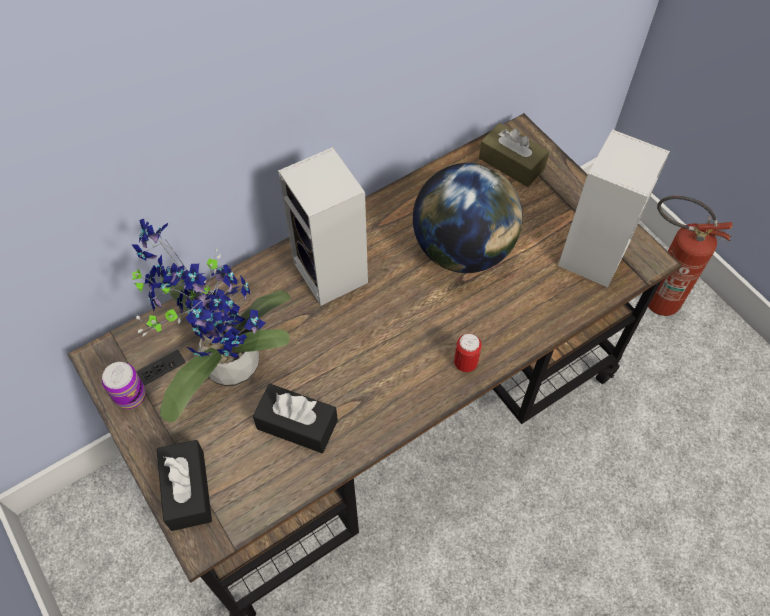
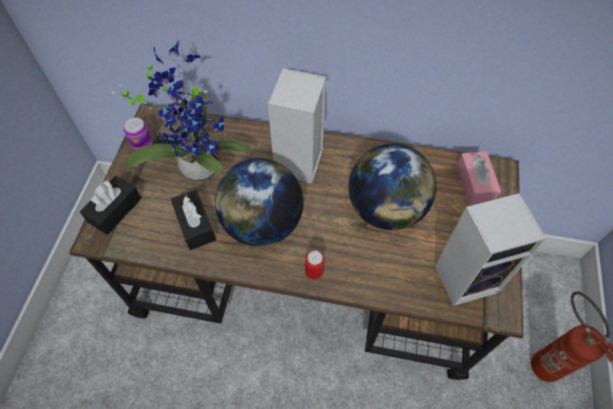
camera: 45 degrees right, 0 degrees up
brown tissue box [479,123,550,187] -> pink tissue box [457,151,501,205]
none -> globe [215,158,304,246]

